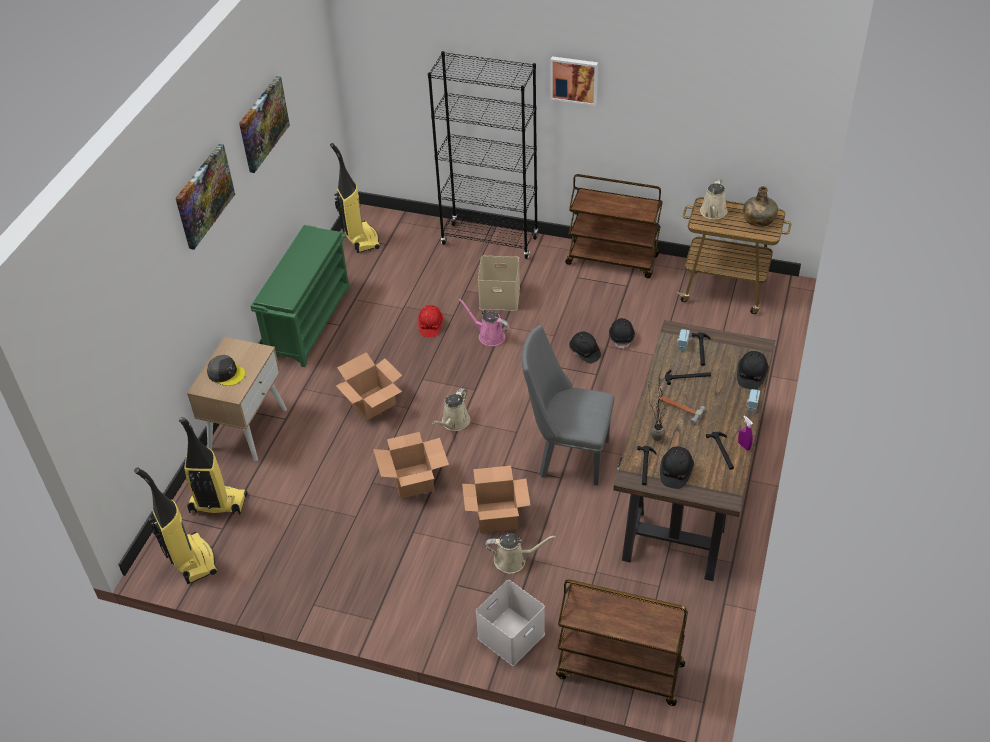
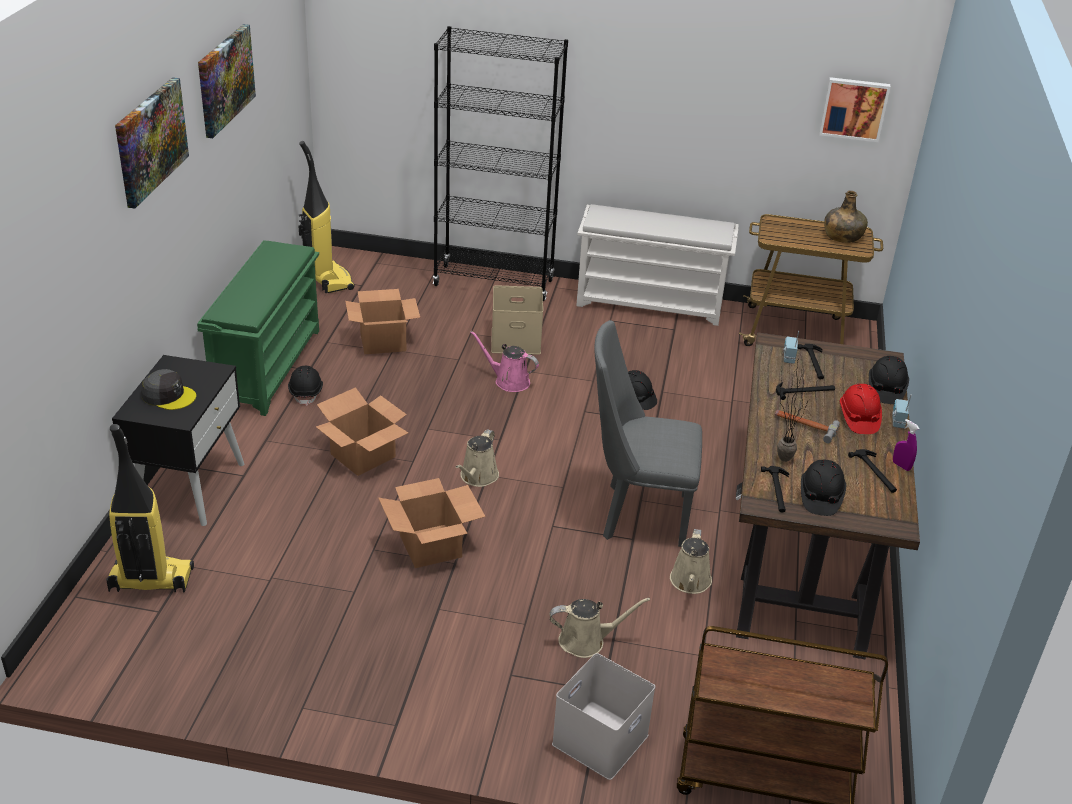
camera: 10 degrees left, 10 degrees down
vacuum cleaner [134,467,217,584] -> none
beige nightstand [187,337,287,461] -> black nightstand [112,355,244,526]
red hard hat [418,305,443,337] -> red hard hat moved to [840,384,882,434]
cardboard box [462,466,531,533] -> cardboard box moved to [345,289,420,354]
picture [551,56,598,106] -> picture moved to [819,77,891,142]
brown cart [565,174,663,278] -> white shoe rack [576,204,739,326]
black hard hat [609,318,635,350] -> black hard hat moved to [288,366,323,406]
beige watering can [700,179,728,220] -> beige watering can moved to [670,529,712,594]

